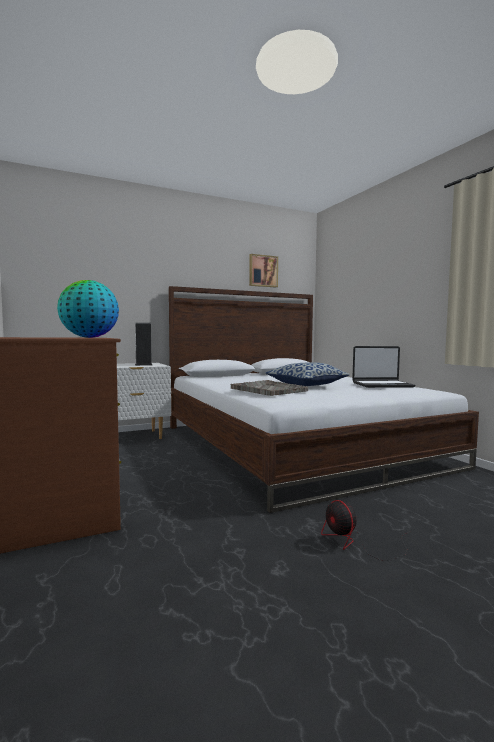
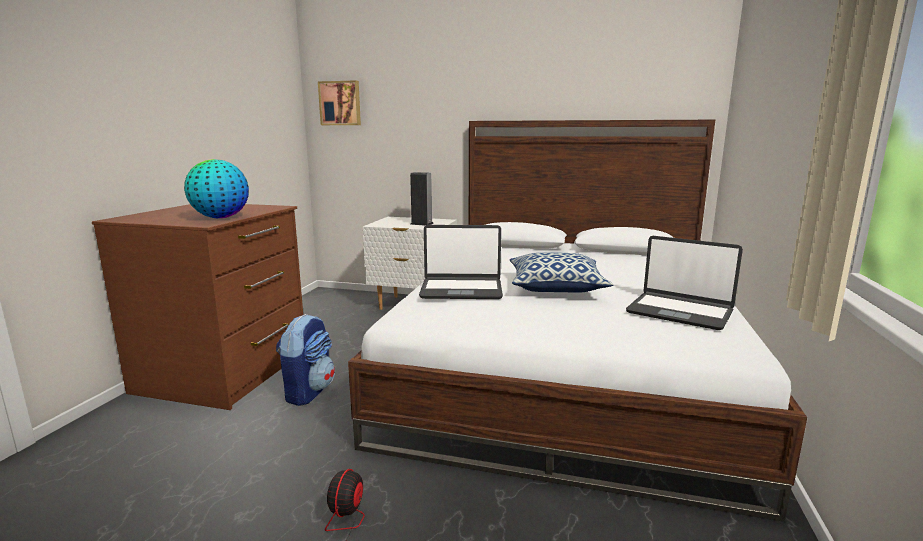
camera: 40 degrees right, 10 degrees up
grey tray [231,380,309,396] -> laptop [419,225,503,299]
picture [249,254,278,288] -> picture moved to [318,80,361,125]
none -> backpack [276,314,335,406]

